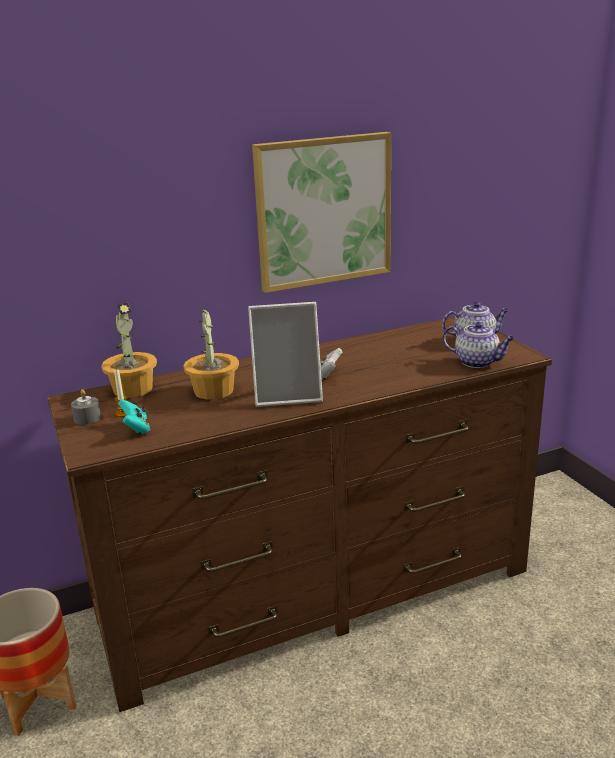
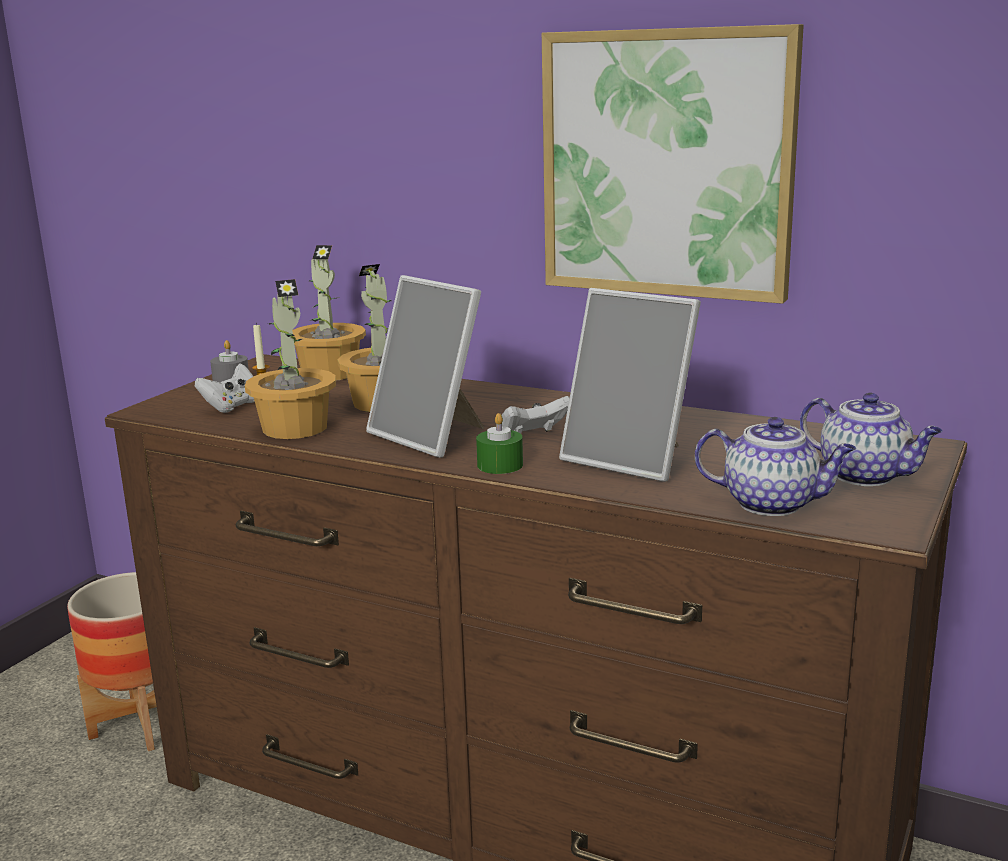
camera: 50 degrees right, 5 degrees down
turquoise game controller [118,399,150,434] -> white game controller [195,363,255,413]
teapot [442,322,515,368] -> teapot turned 60 degrees counterclockwise [695,417,856,516]
none -> potted plant [245,279,336,439]
none -> green candle [476,413,523,474]
none -> picture frame [559,288,701,482]

